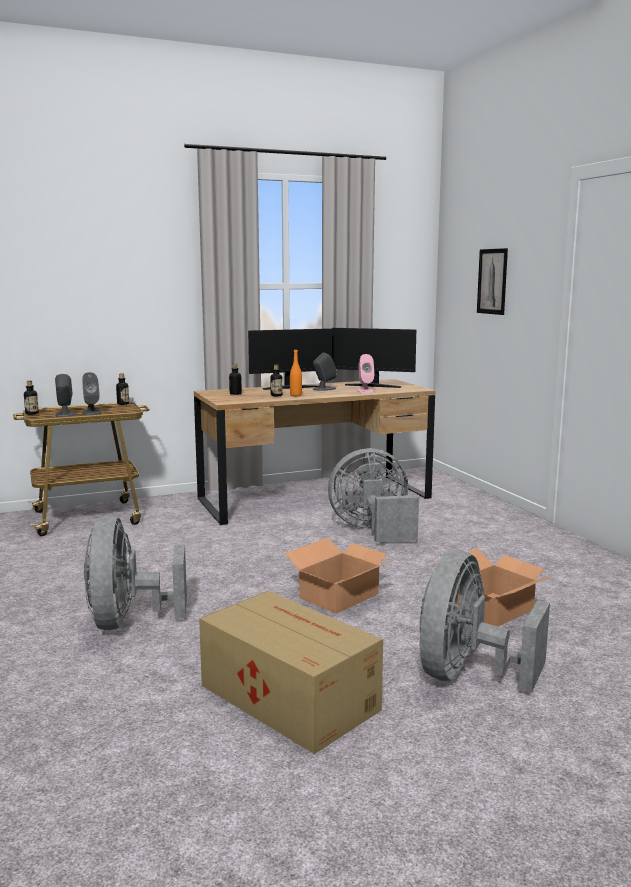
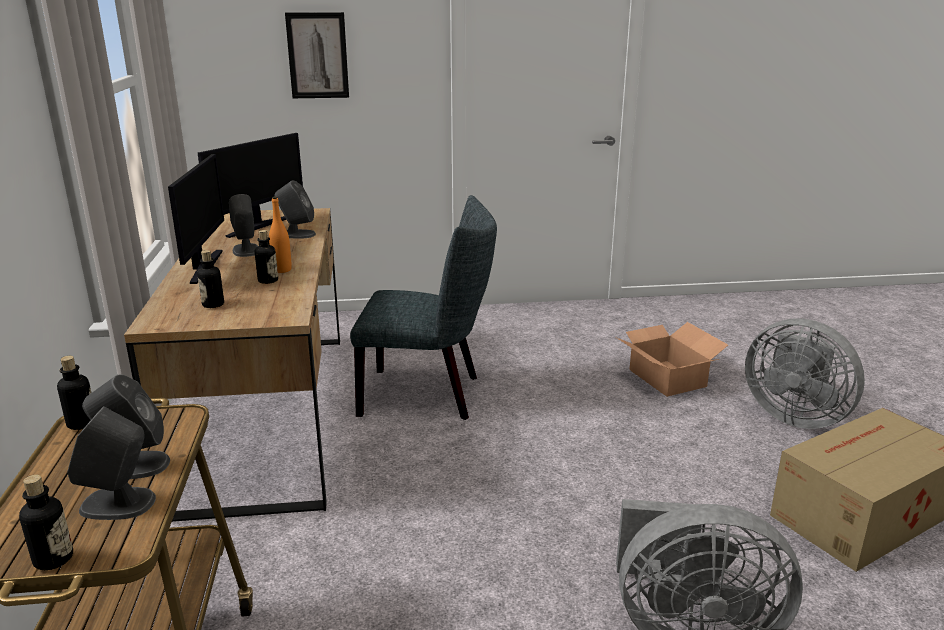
camera: 75 degrees left, 10 degrees up
cardboard box [284,537,395,614] -> none
grey fan [328,448,419,543] -> grey chair [350,195,497,420]
pink speaker [356,354,375,394] -> grey speaker [275,181,316,238]

